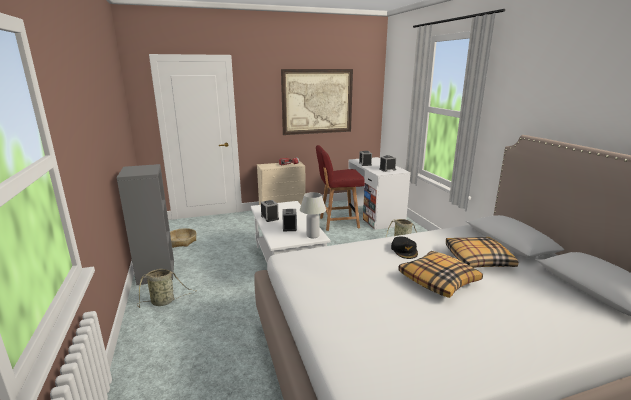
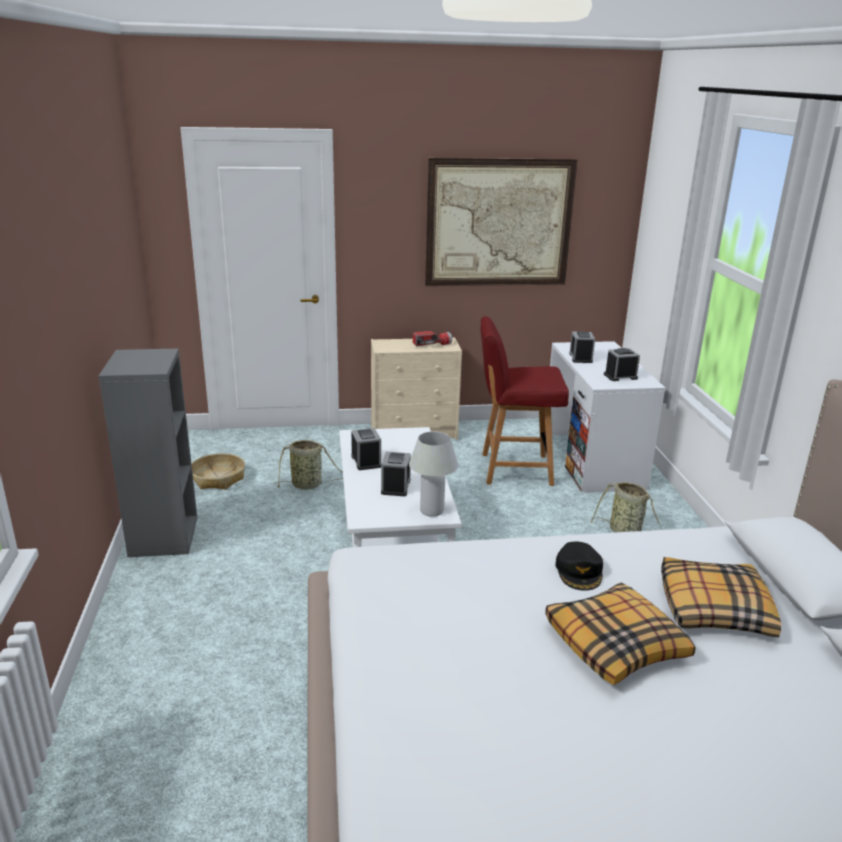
camera: 10 degrees right, 5 degrees up
basket [138,269,197,308] -> basket moved to [275,440,343,490]

